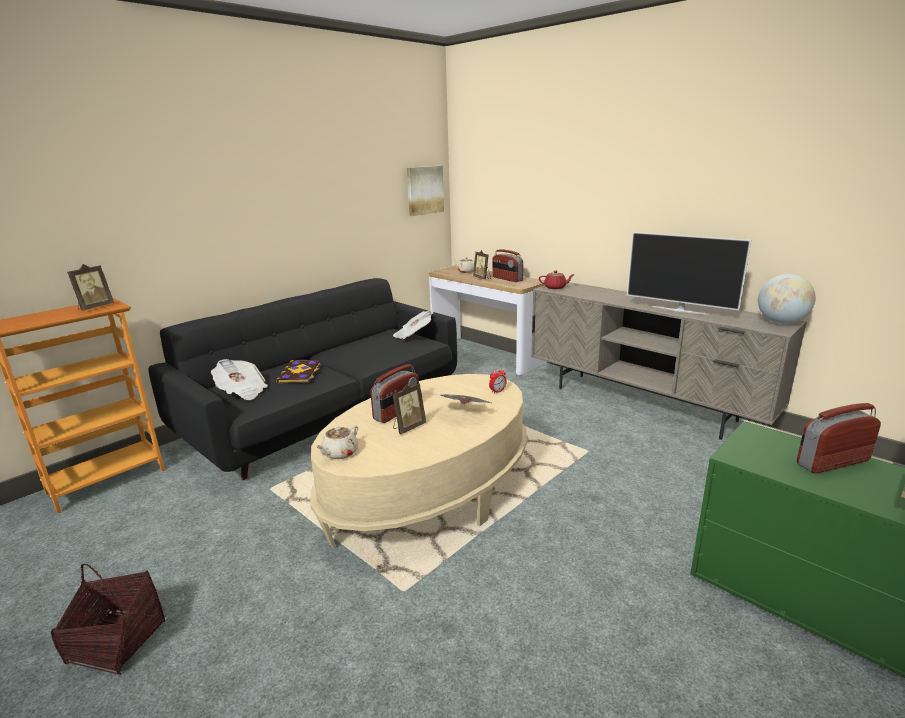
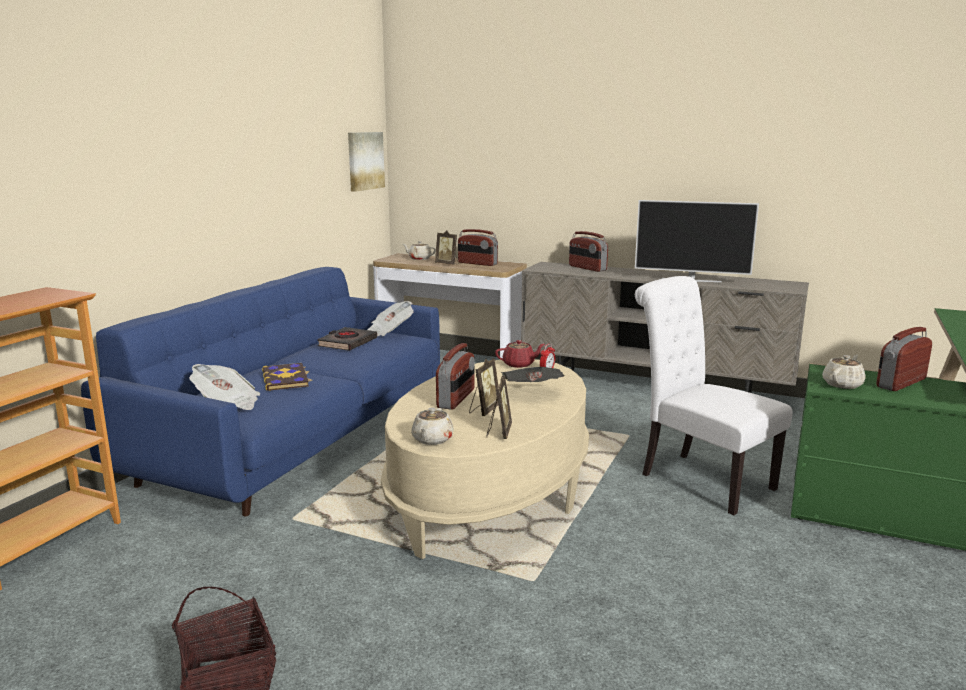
camera: 20 degrees left, 5 degrees down
picture frame [67,264,114,311] -> picture frame moved to [486,376,512,439]
black sofa [149,278,457,480] -> blue sofa [81,267,440,517]
red teapot [539,271,575,289] -> red teapot moved to [495,340,545,368]
globe [758,274,816,324] -> none
none -> black book [317,327,377,351]
none -> radio [569,231,608,272]
none -> white chair [635,276,793,515]
none -> beige teapot [822,355,865,389]

